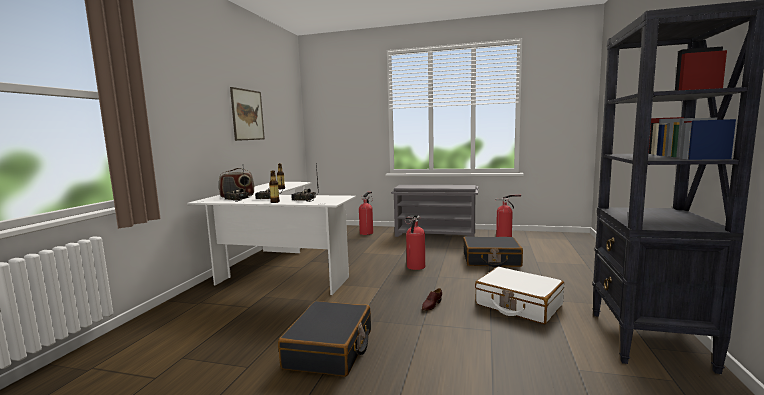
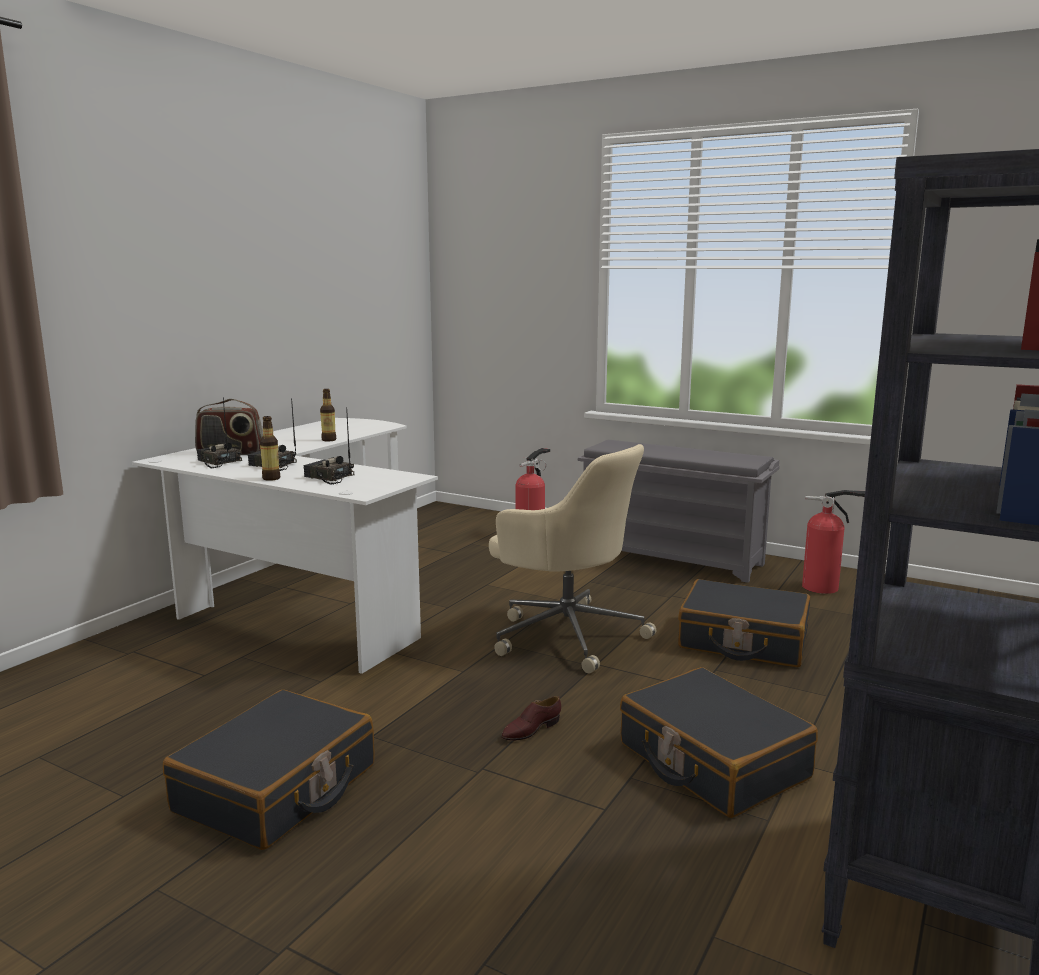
camera: 15 degrees right, 5 degrees up
picture [230,87,265,141] -> none
fire extinguisher [405,215,425,270] -> beige office chair [489,444,656,674]
white suitcase [475,267,564,324] -> black suitcase [620,667,818,818]

